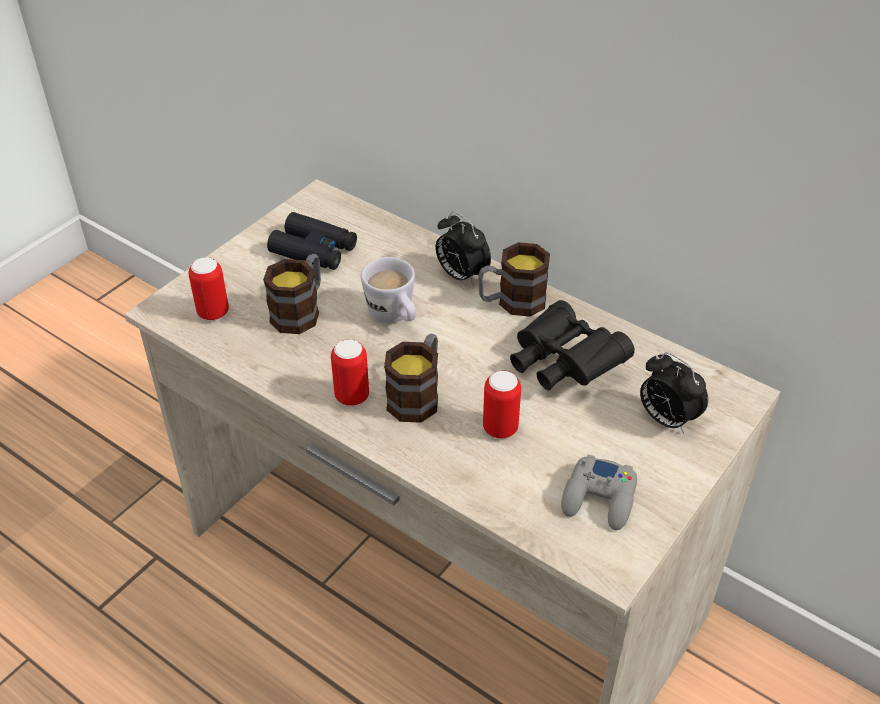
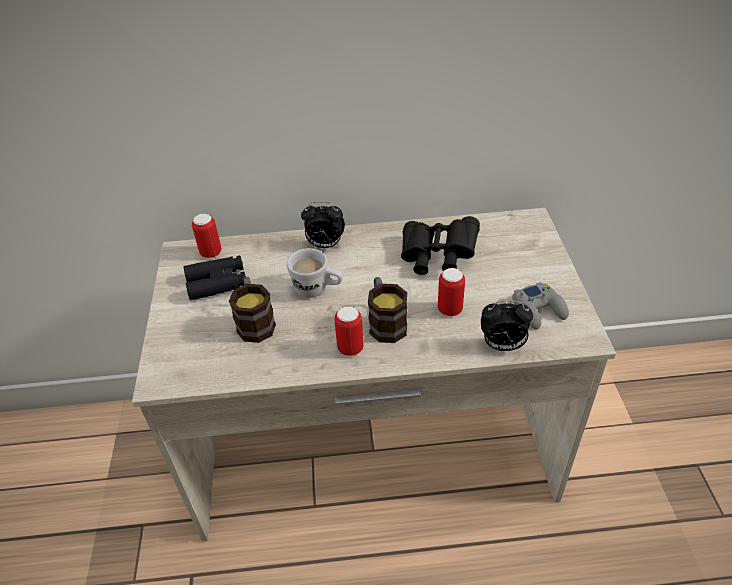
camera: 40 degrees left, 0 degrees up
can [189,257,229,321] -> can moved to [192,214,222,259]
mug [478,242,550,317] -> none
alarm clock [640,352,708,434] -> alarm clock moved to [481,301,533,351]

